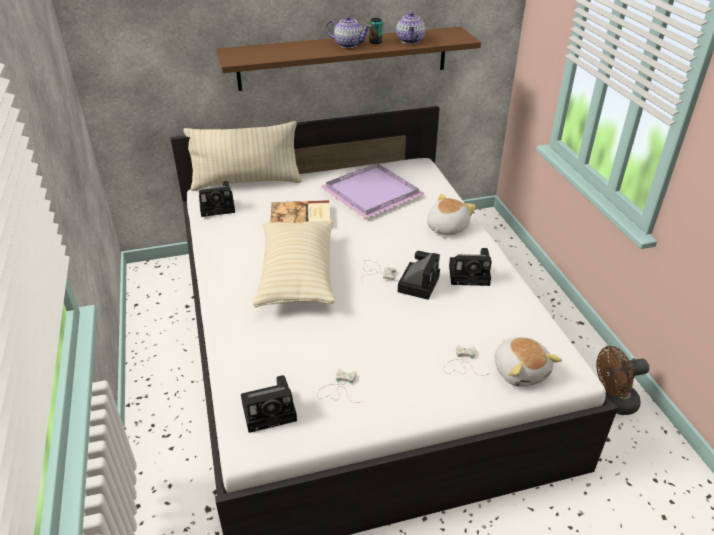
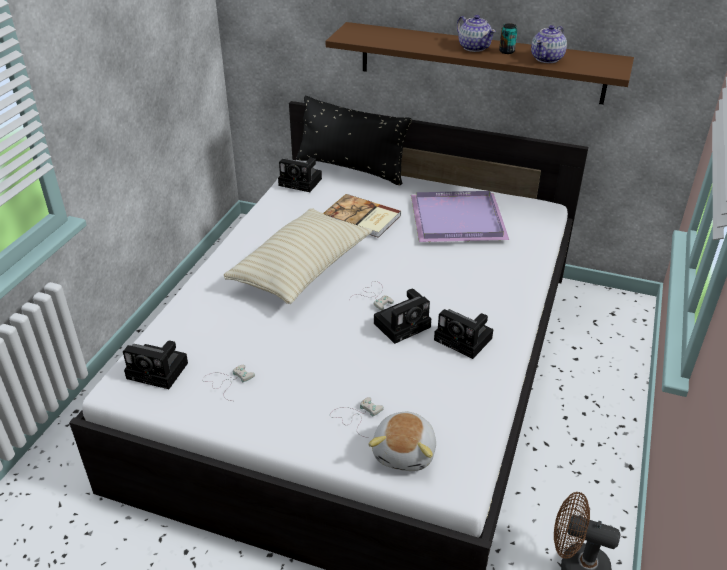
camera: 35 degrees right, 0 degrees up
beige pillow [183,121,302,191] -> black pillow [296,96,412,185]
plush toy [427,194,476,235] -> none

